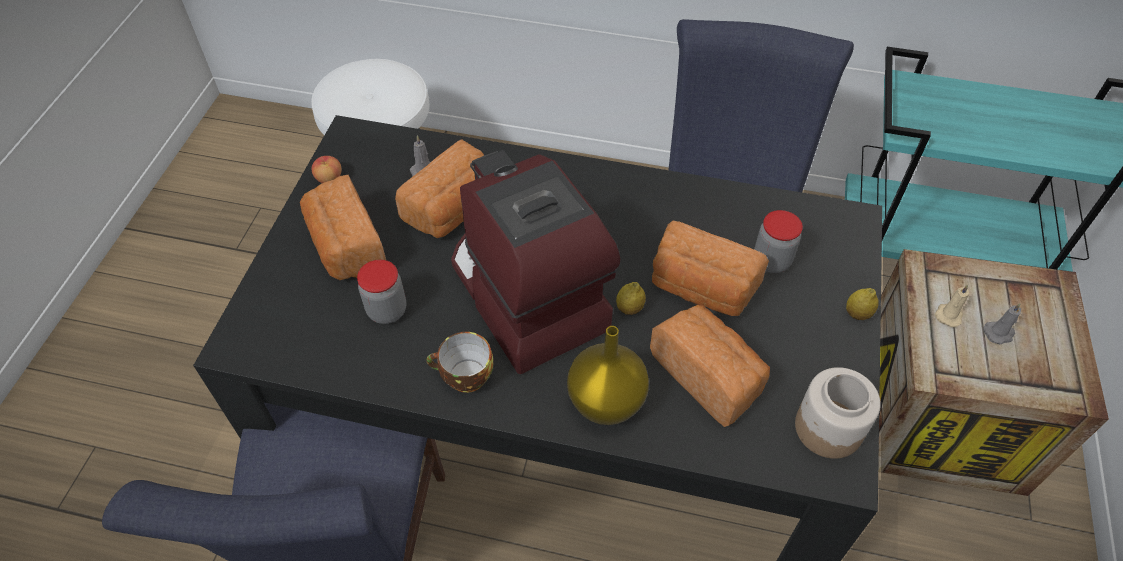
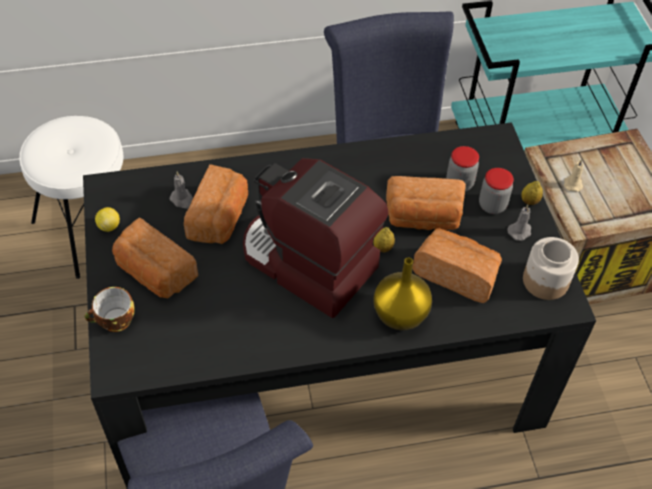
camera: 25 degrees left, 0 degrees up
apple [312,156,342,183] -> lemon [95,207,120,232]
jar [357,260,406,324] -> jar moved to [479,168,514,214]
cup [426,332,493,393] -> cup moved to [84,287,135,332]
grey candle [983,303,1021,345] -> grey candle moved to [507,205,531,241]

